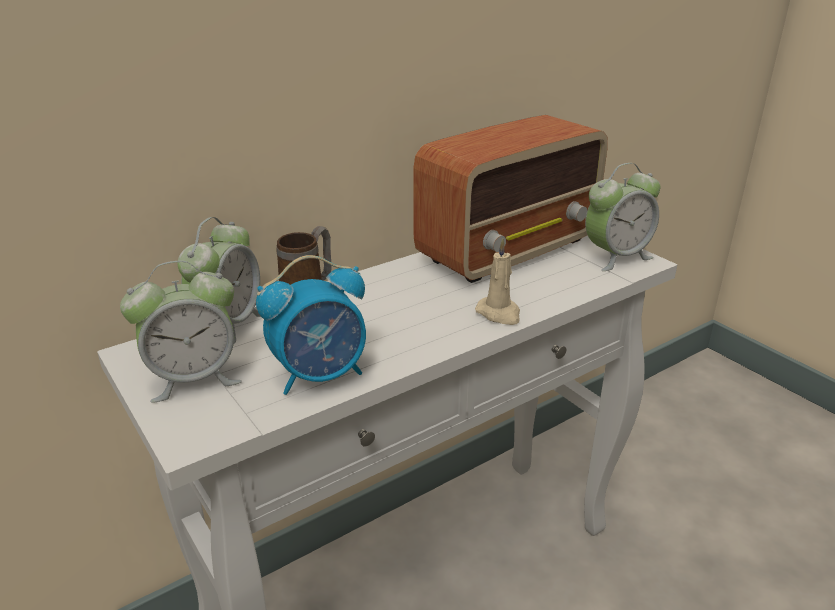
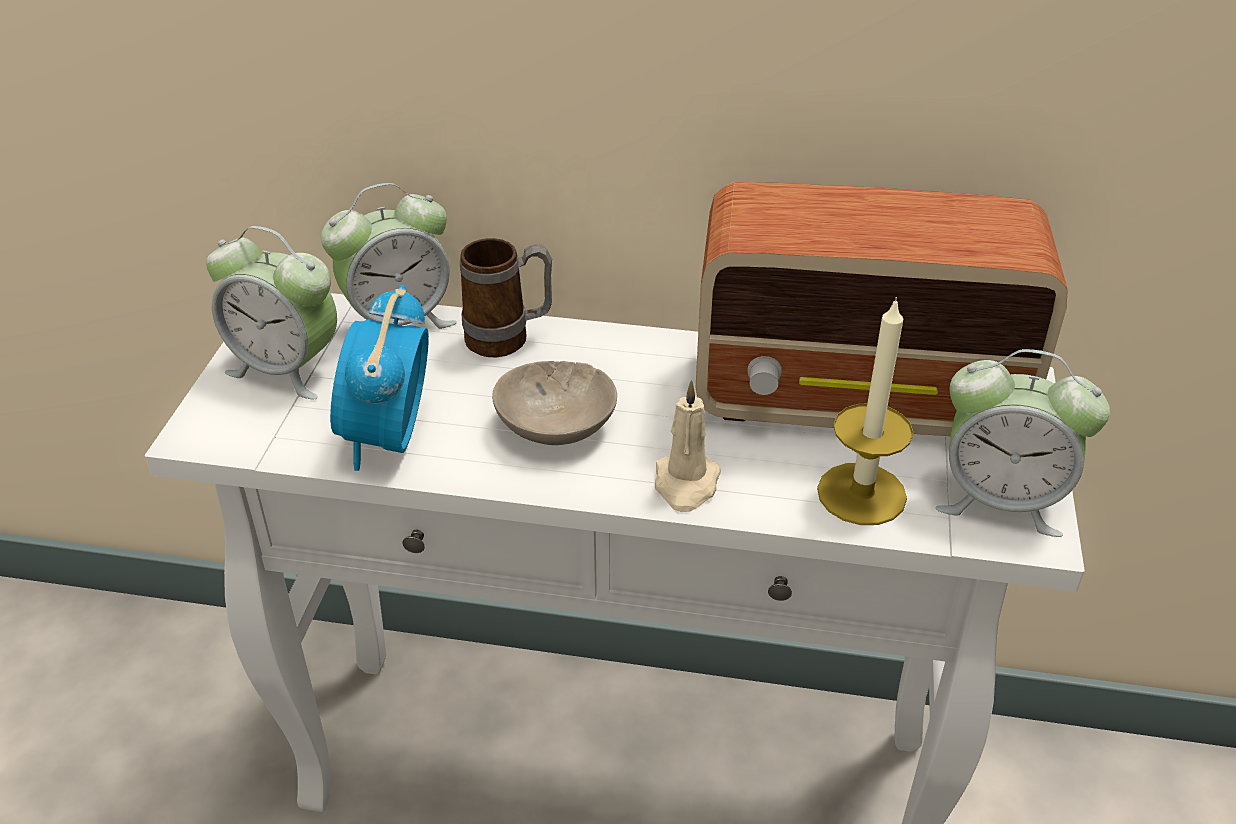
camera: 45 degrees right, 10 degrees up
alarm clock [256,255,366,395] -> alarm clock turned 75 degrees clockwise [330,285,429,471]
none -> beige bowl [492,361,617,445]
none -> candle [817,297,913,525]

